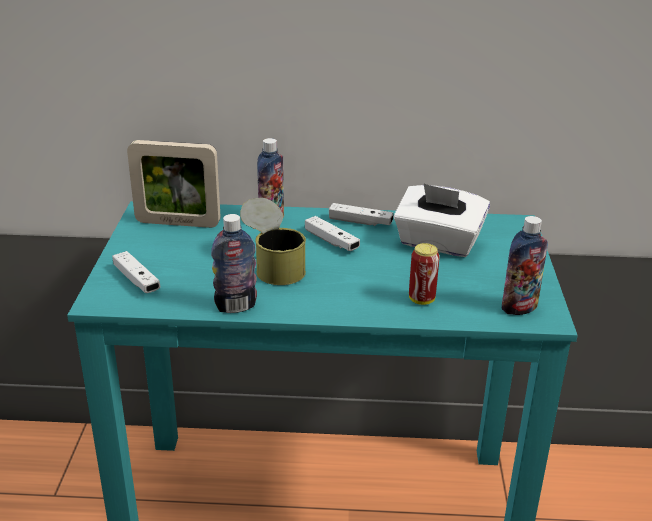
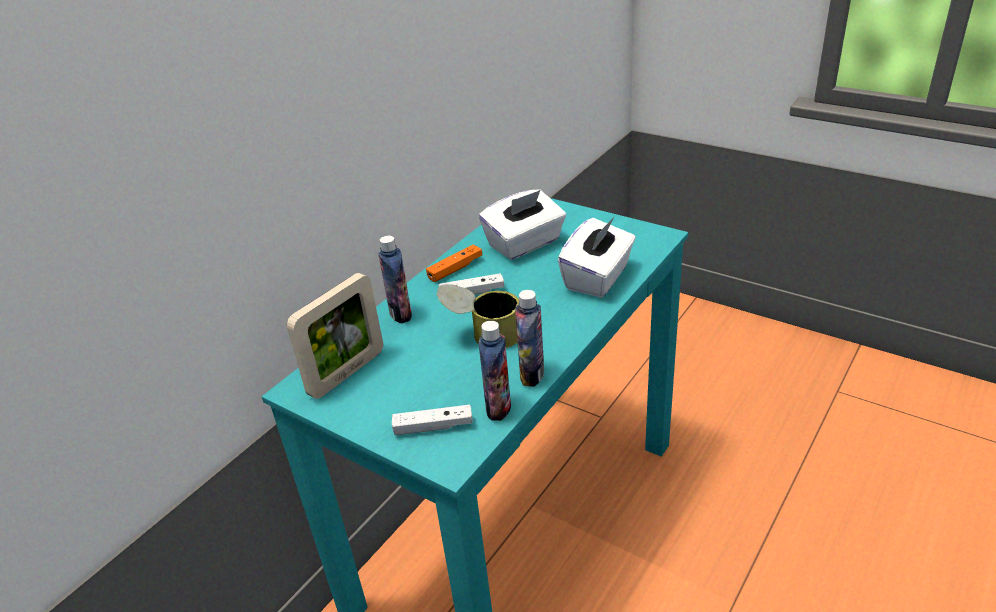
camera: 55 degrees left, 5 degrees up
white game controller [329,203,393,226] -> orange game controller [426,245,482,282]
can [409,243,440,305] -> white tissue box [558,217,636,298]
bottle [502,216,548,315] -> bottle moved to [479,321,511,421]

